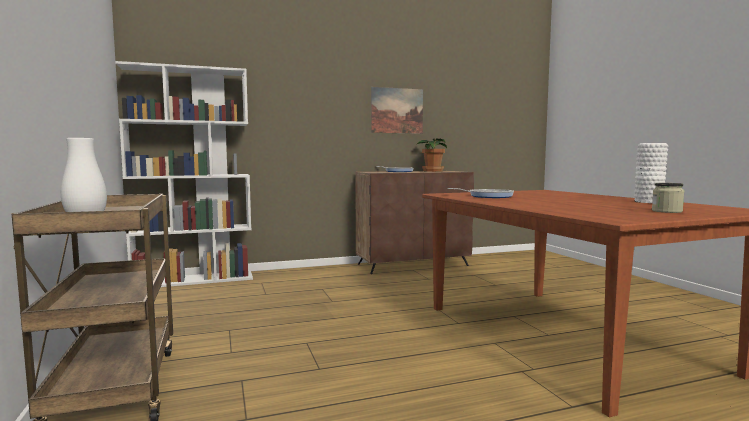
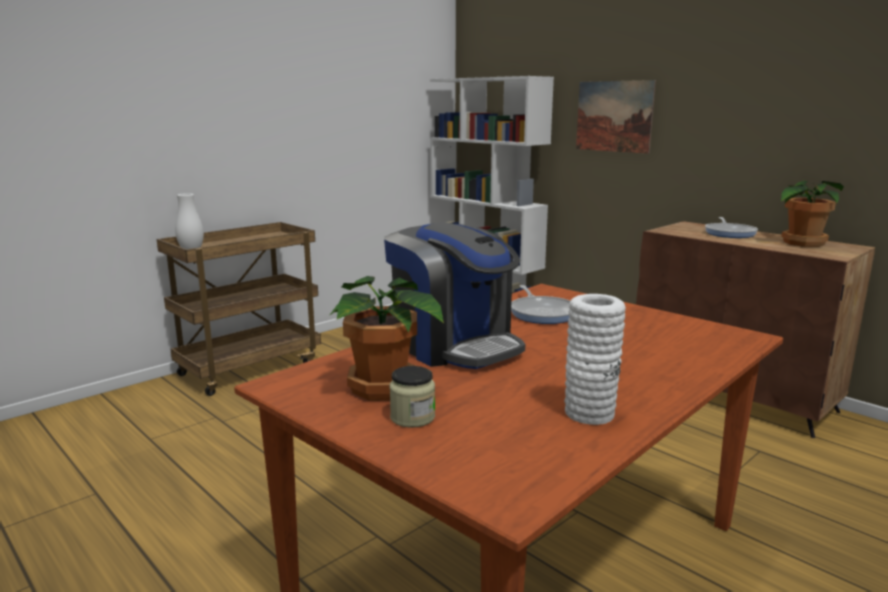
camera: 65 degrees right, 10 degrees up
picture [371,87,423,134] -> picture moved to [576,80,656,154]
none -> potted plant [329,276,444,401]
none -> coffee machine [384,222,525,369]

